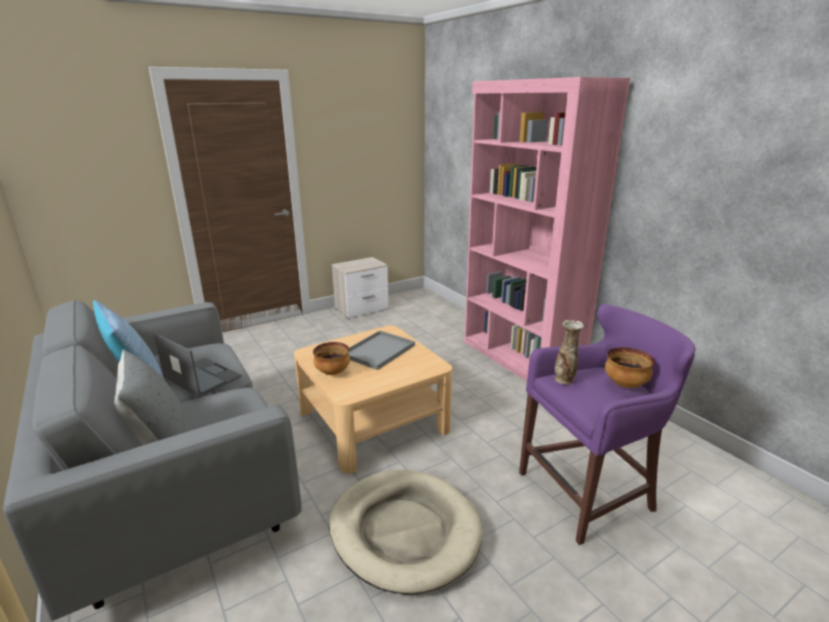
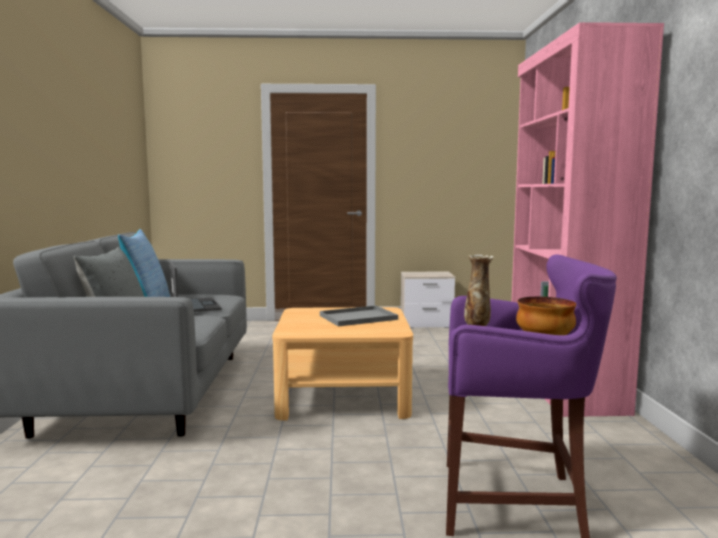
camera: 30 degrees right, 15 degrees down
bowl [313,342,350,375] -> none
beige dog bed [329,470,483,594] -> none

